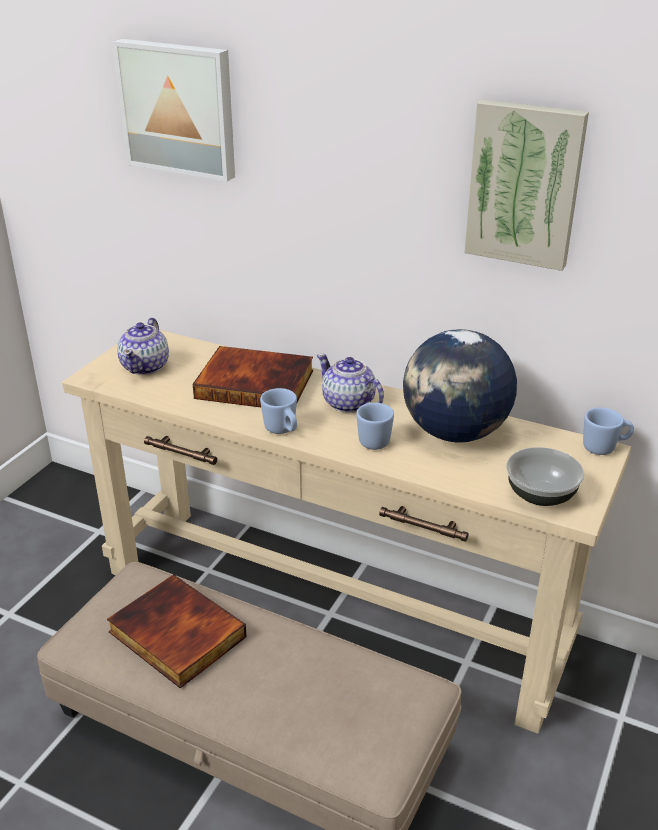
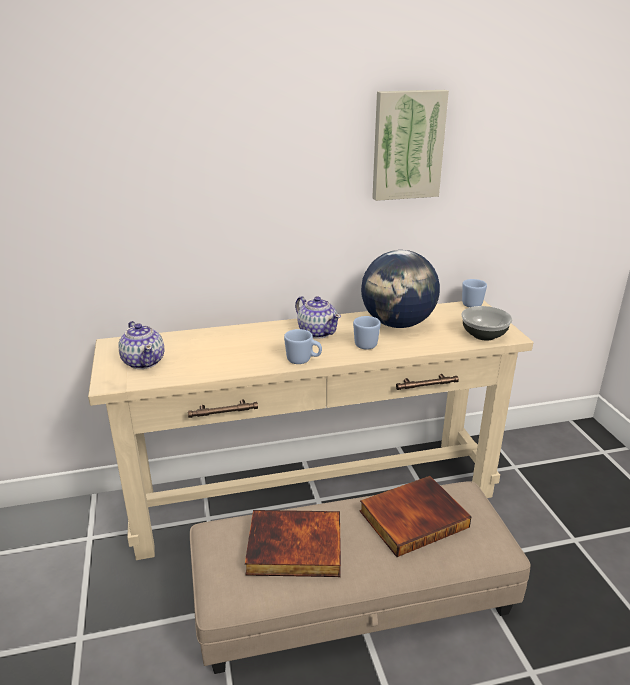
camera: 40 degrees left, 5 degrees down
picture [113,39,235,182] -> none
book [193,346,313,407] -> book moved to [360,476,472,557]
teapot [317,354,384,413] -> teapot turned 135 degrees counterclockwise [295,296,341,339]

